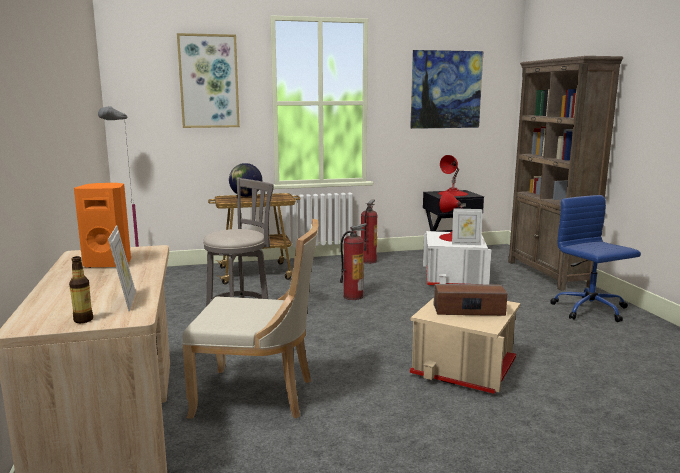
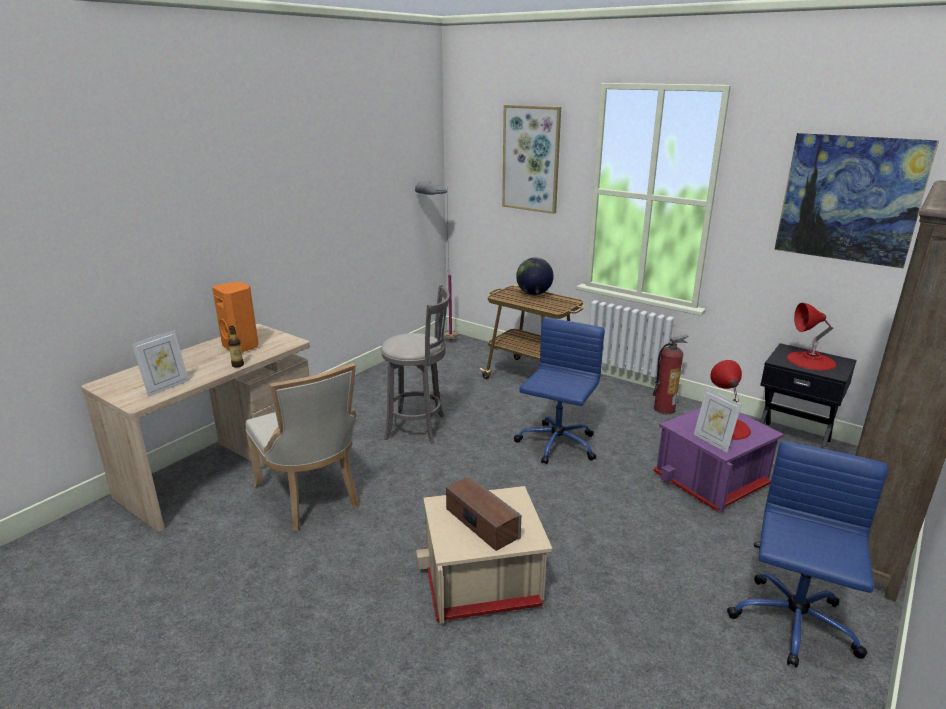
camera: 50 degrees right, 10 degrees up
bottle [69,256,93,323] -> bottle moved to [228,326,244,368]
fire extinguisher [340,223,367,300] -> blue office chair [514,318,605,464]
white storage box [423,231,492,285] -> purple storage box [653,408,784,511]

